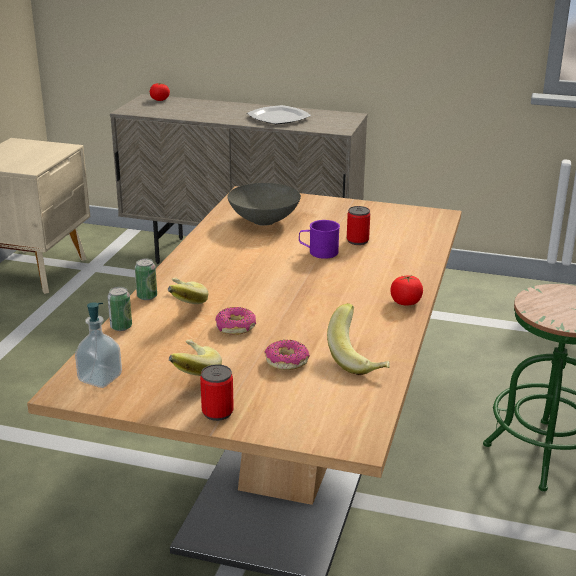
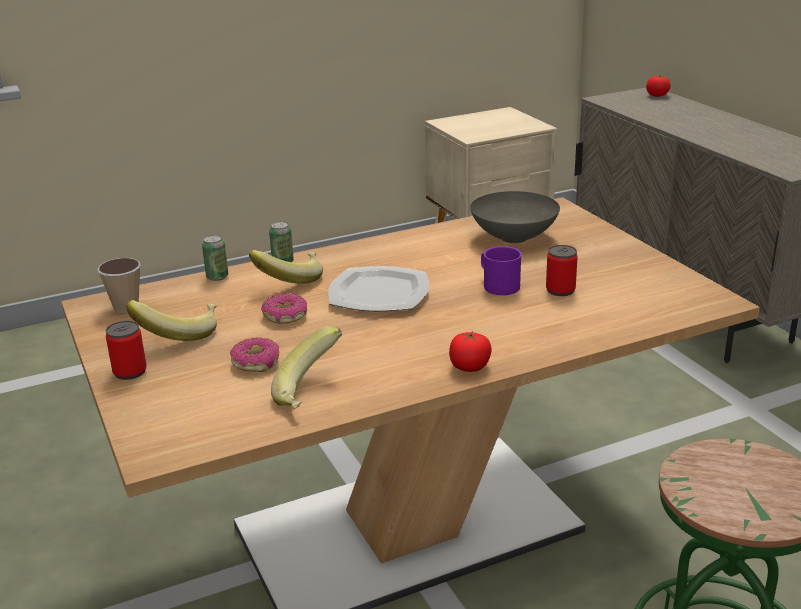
camera: 50 degrees right, 0 degrees up
soap dispenser [75,302,122,388] -> cup [97,258,141,313]
plate [247,105,311,124] -> plate moved to [328,266,429,311]

